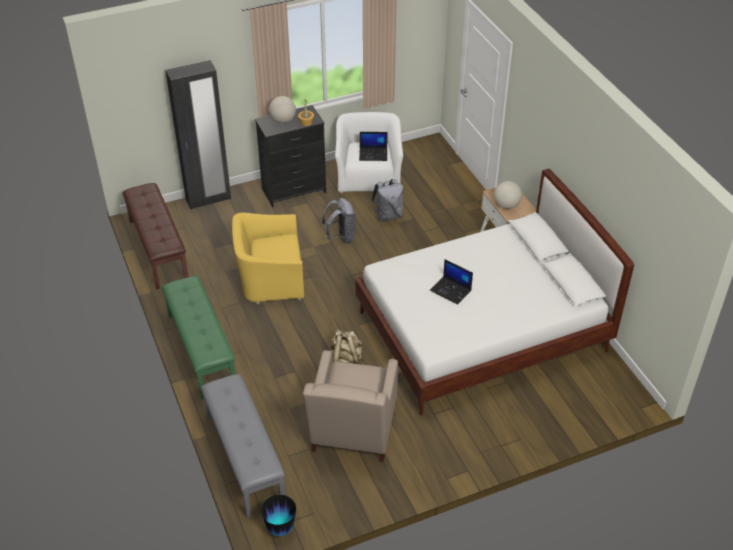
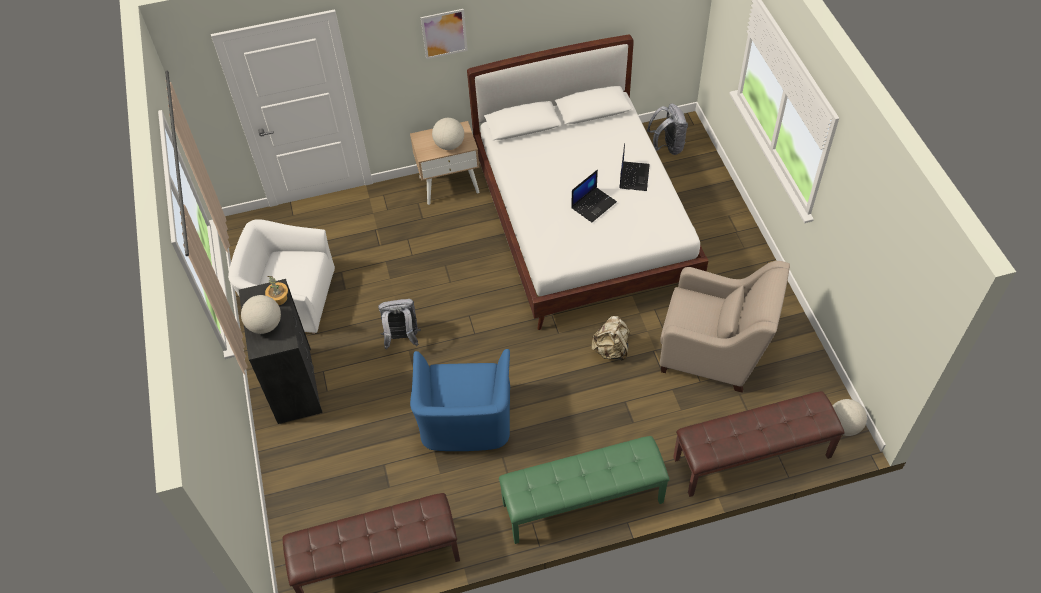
camera: 80 degrees left, 10 degrees up
black wardrobe [165,60,231,209] -> none
grey bench [201,374,285,517] -> brown bench [673,391,844,497]
yellow armchair [232,213,304,304] -> blue armchair [410,349,510,451]
vase [261,495,296,536] -> globe [833,399,867,436]
laptop [359,132,388,161] -> laptop moved to [619,143,650,191]
grey backpack [371,179,403,222] -> grey backpack moved to [647,103,688,155]
none -> picture [421,9,468,59]

